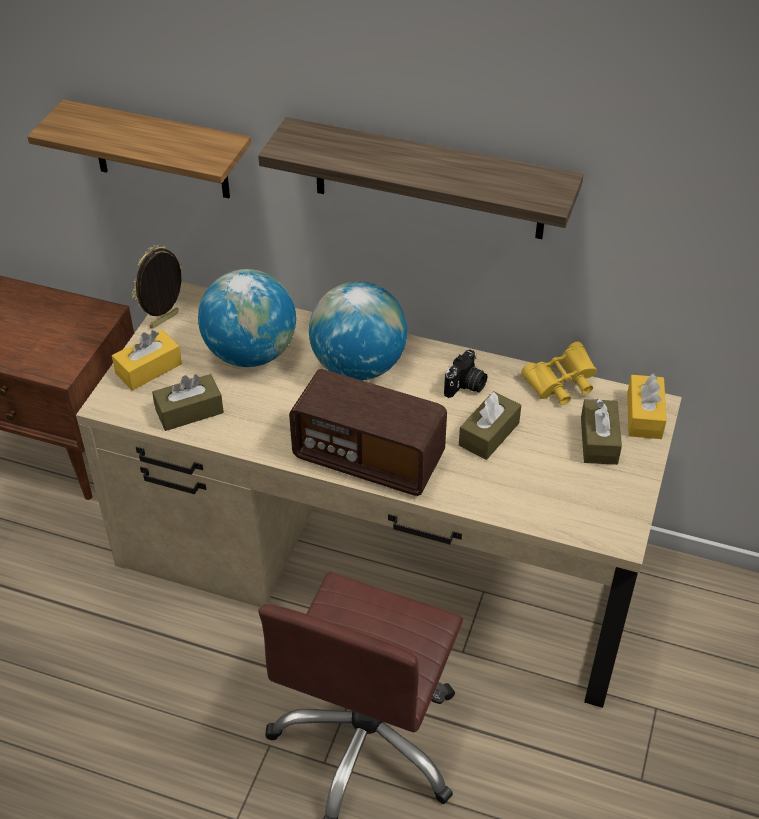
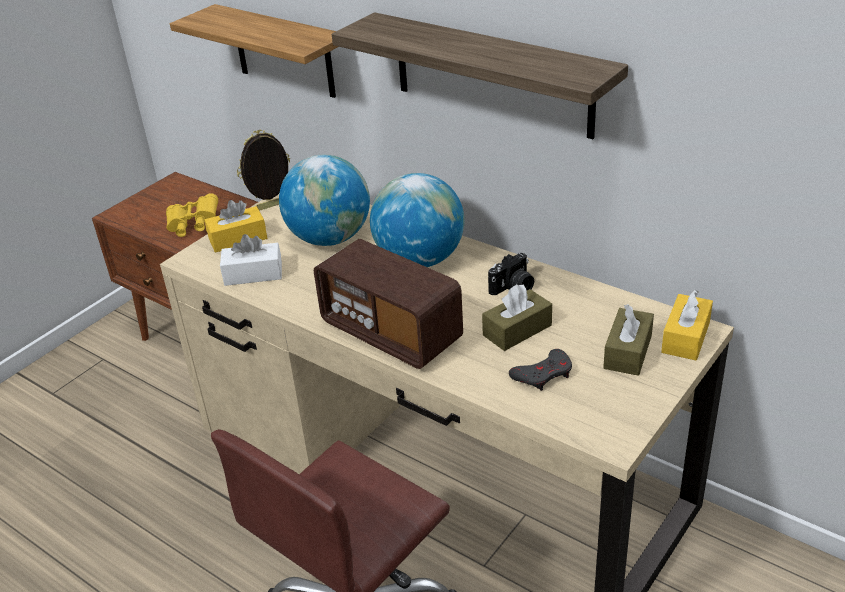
camera: 20 degrees right, 10 degrees down
brown tissue box [152,374,224,431] -> white tissue box [220,234,282,286]
yellow binoculars [522,342,597,405] -> yellow binoculars moved to [166,193,218,237]
none -> grey game controller [509,349,572,391]

